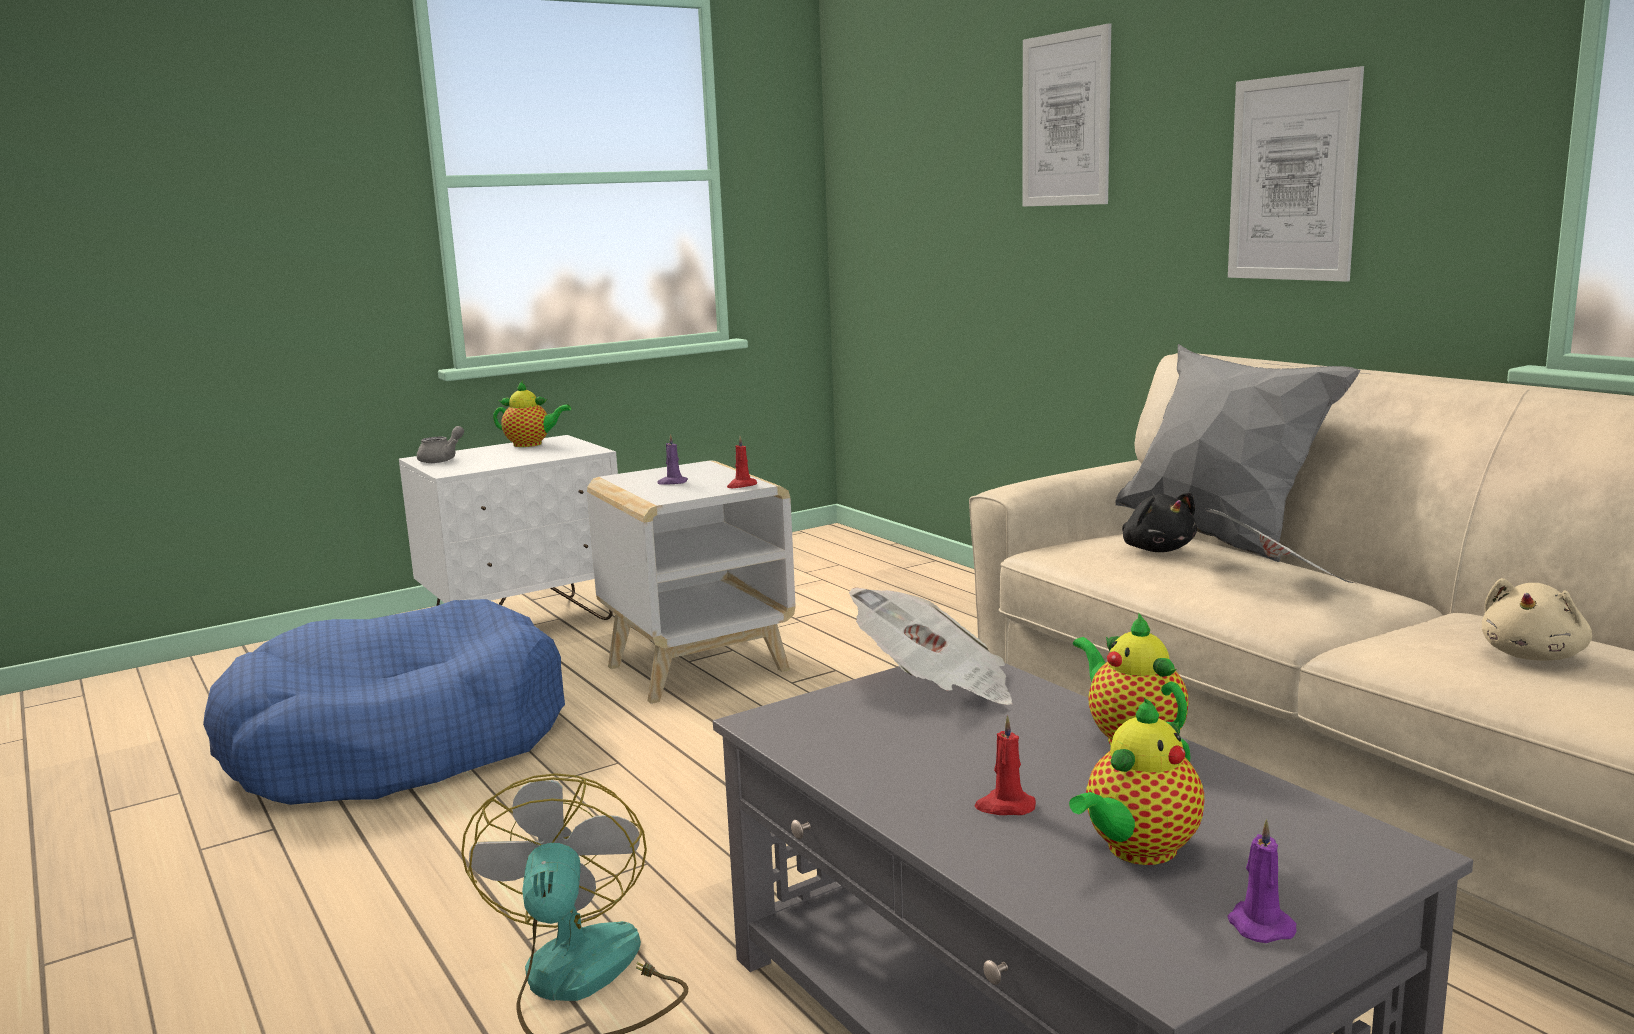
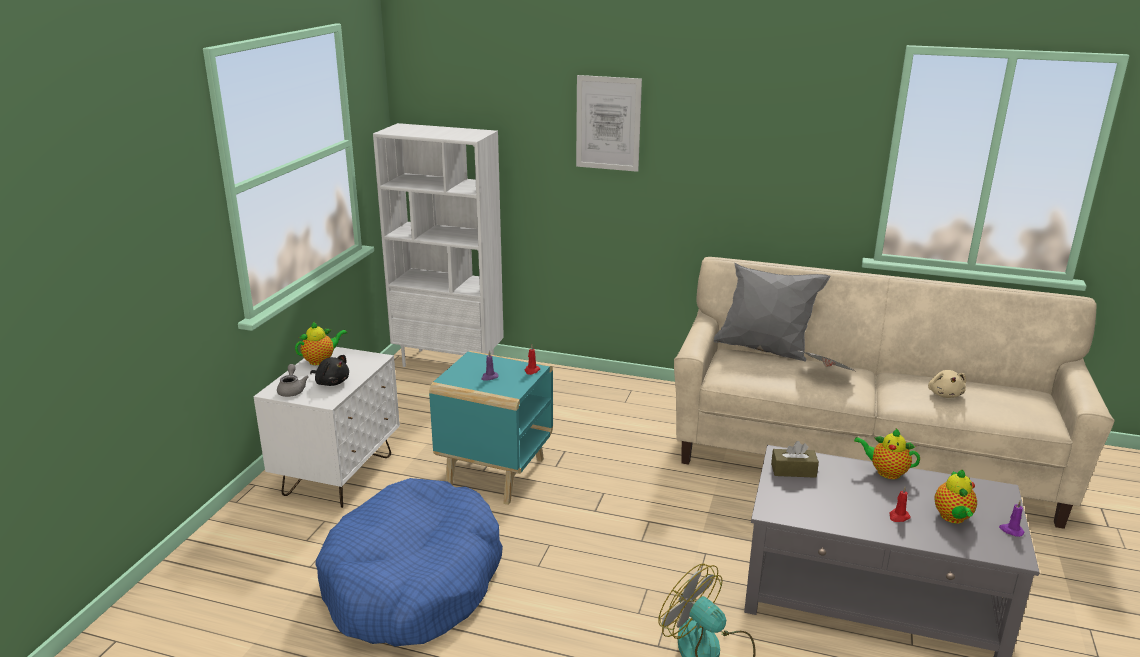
camera: 40 degrees left, 10 degrees up
white side table [587,461,796,704] -> turquoise side table [429,351,553,505]
newspaper [849,588,1012,705] -> brown tissue box [771,441,819,478]
black plush toy [1122,492,1197,552] -> black plush toy moved to [310,355,349,386]
picture [1228,66,1364,282] -> none
none -> white bookcase [373,123,504,367]

